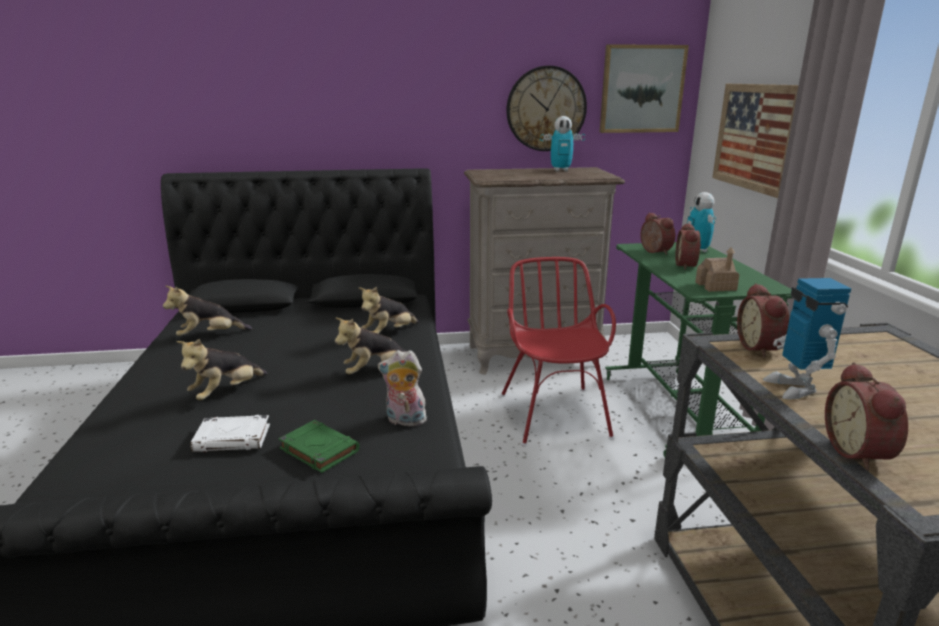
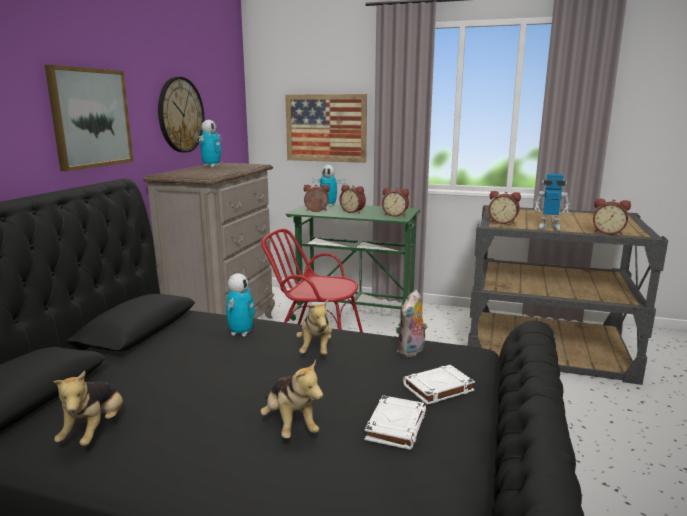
camera: 65 degrees left, 5 degrees down
green book [278,420,360,473] -> white book [403,365,475,405]
plush toy [359,287,419,334] -> toy robot [226,273,255,337]
picture [600,44,689,133] -> picture moved to [45,65,134,171]
toy house [695,247,740,292] -> alarm clock [382,188,409,217]

